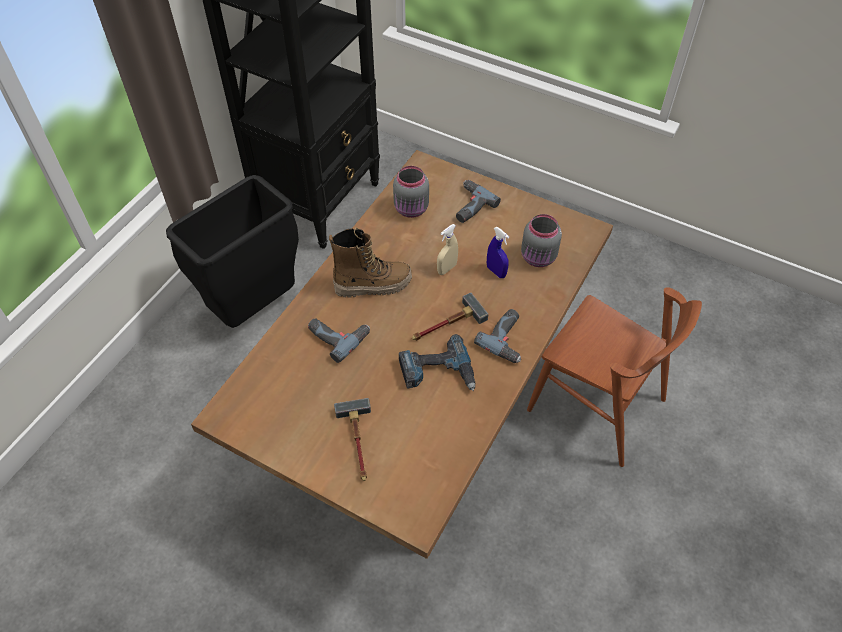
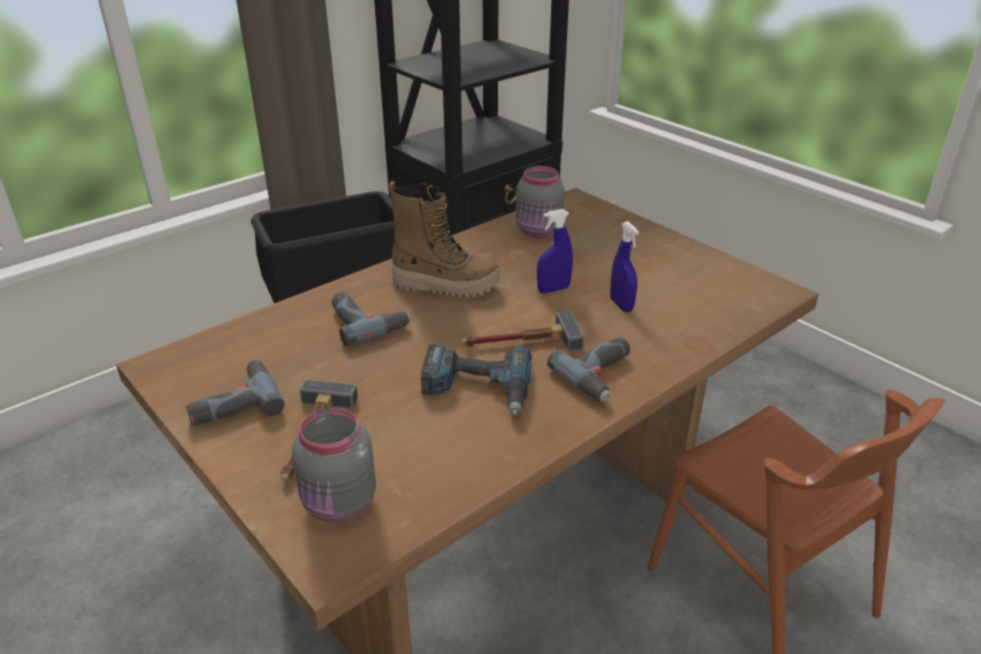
camera: 20 degrees right, 20 degrees down
beige spray bottle [437,224,458,275] -> blue spray bottle [537,209,573,293]
power drill [456,180,501,223] -> power drill moved to [186,360,285,425]
grey jar [521,214,562,267] -> grey jar moved to [292,408,376,523]

